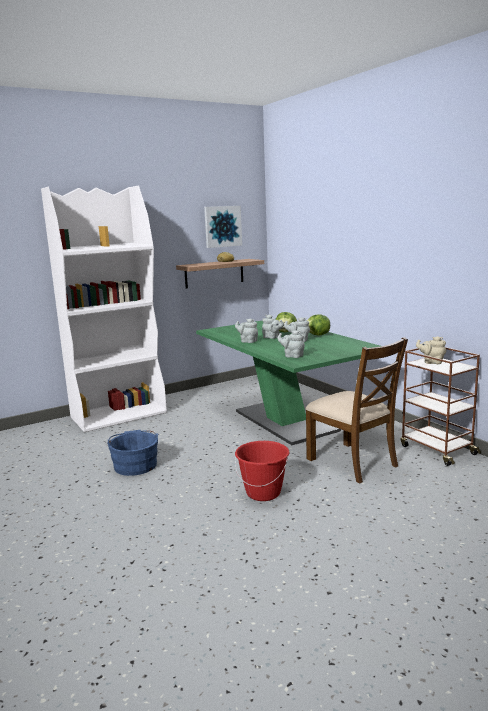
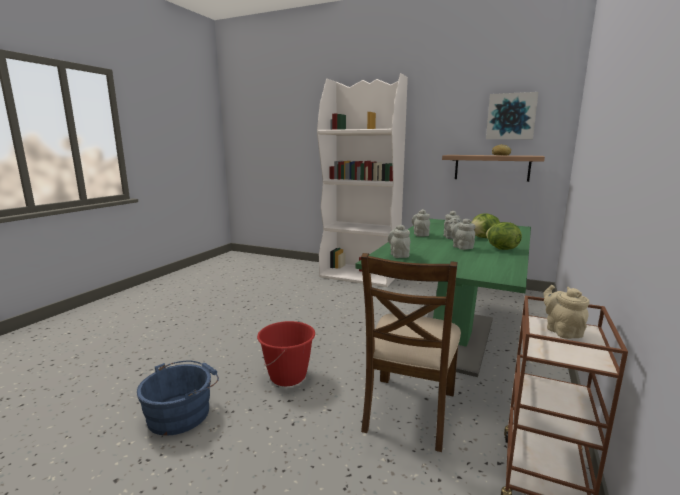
camera: 55 degrees right, 0 degrees up
blue bucket [107,430,159,476] -> blue bucket moved to [137,361,219,436]

